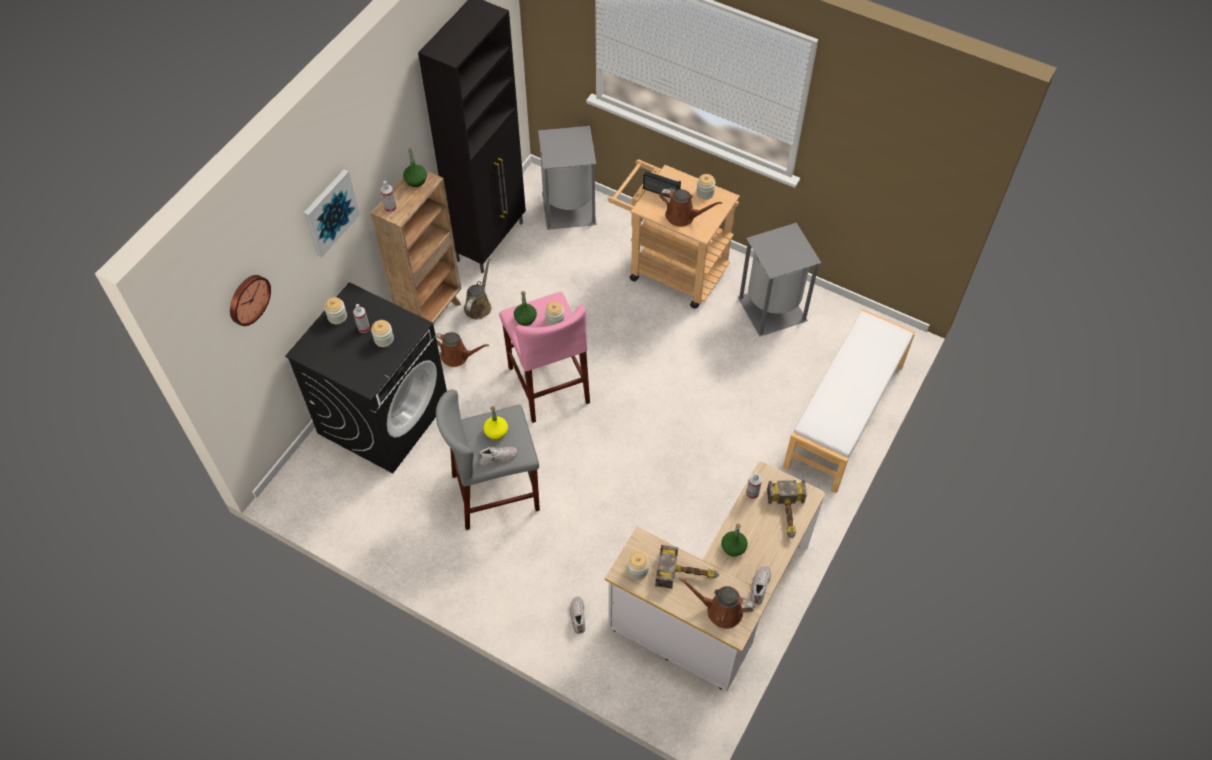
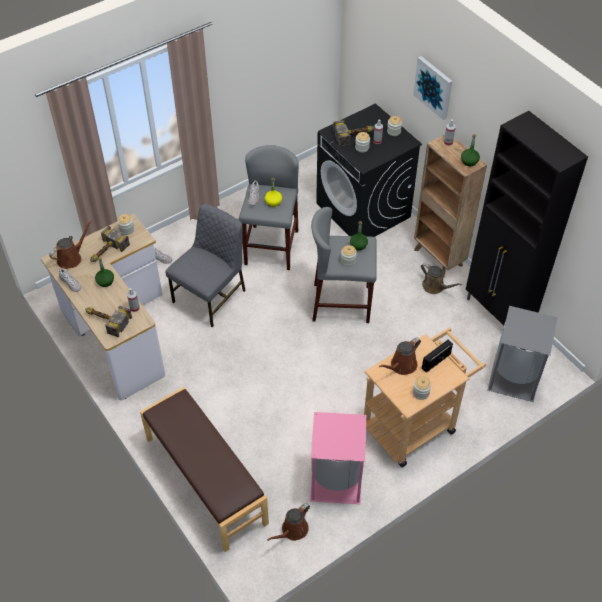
camera: 115 degrees right, 5 degrees down
wall clock [230,275,271,326] -> none
brown watering can [435,332,489,367] -> brown watering can moved to [267,503,310,541]
pink stool [499,292,590,423] -> grey stool [311,207,377,323]
grey trash can [738,223,821,336] -> pink trash can [310,412,366,504]
white bench [783,309,915,493] -> brown bench [140,387,269,552]
none -> grey chair [166,204,246,327]
none -> hammer [333,120,374,146]

